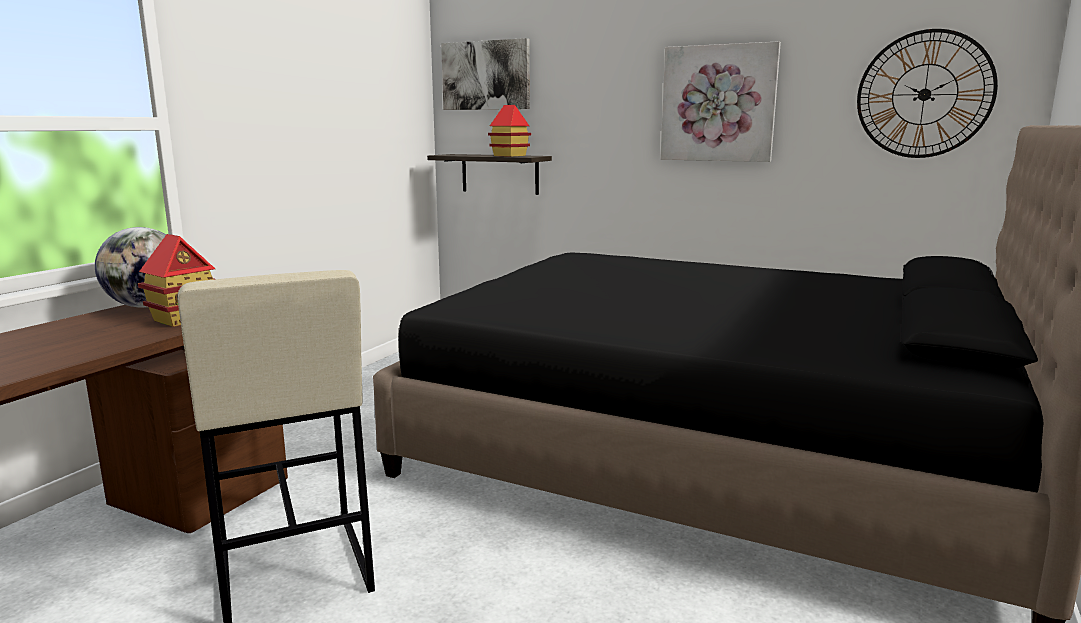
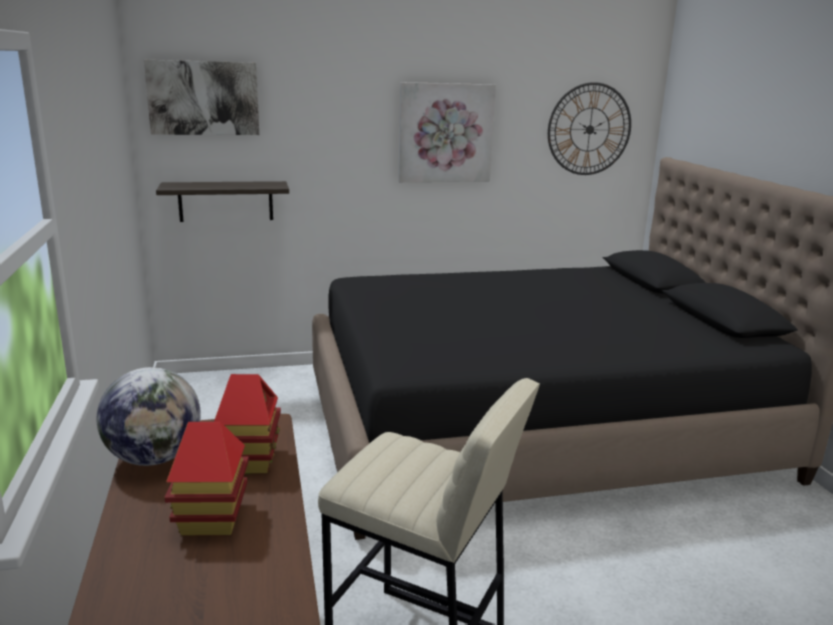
camera: 40 degrees left, 5 degrees up
toy house [488,105,531,157] -> toy house moved to [165,422,249,536]

